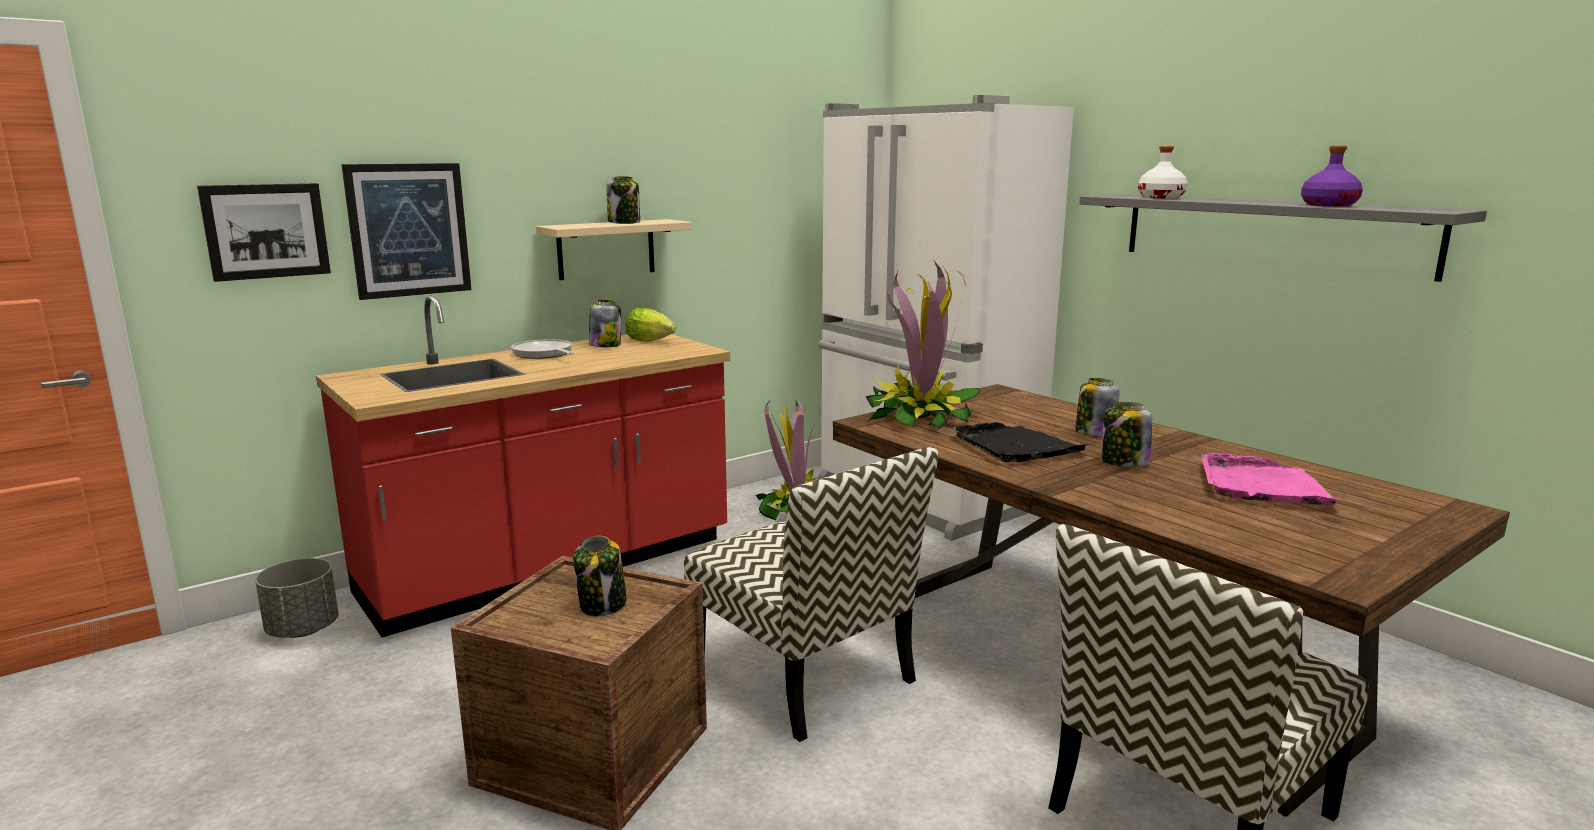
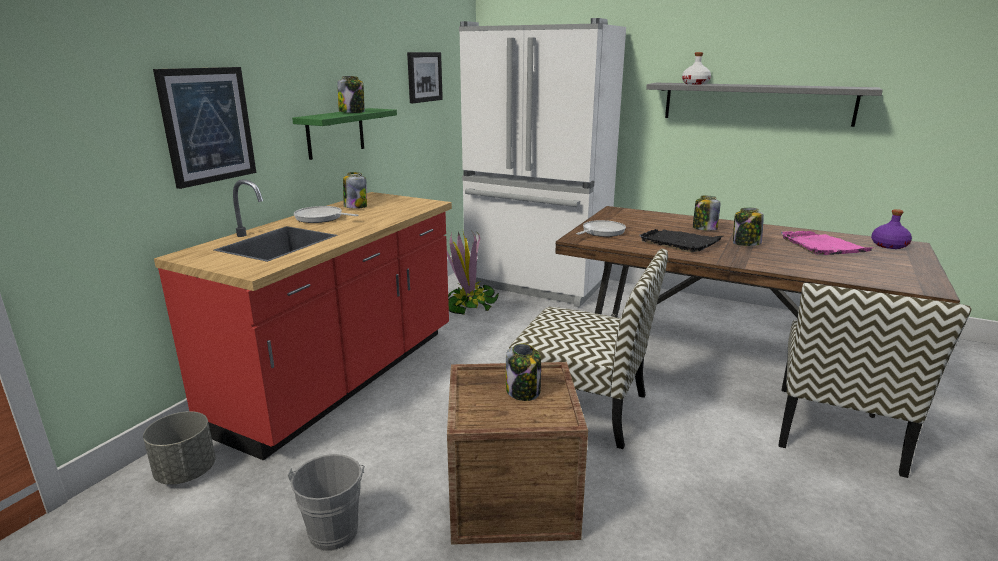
camera: 25 degrees left, 5 degrees up
picture [197,183,331,282] -> picture moved to [407,52,443,103]
beige shelf [536,219,692,280] -> green shelf [292,108,397,160]
lettuce [626,308,676,342] -> none
potted plant [865,261,980,429] -> frying pan [576,220,626,237]
purple bottle [1301,146,1363,207] -> purple bottle moved to [871,209,912,249]
none -> grey bucket [288,454,365,551]

